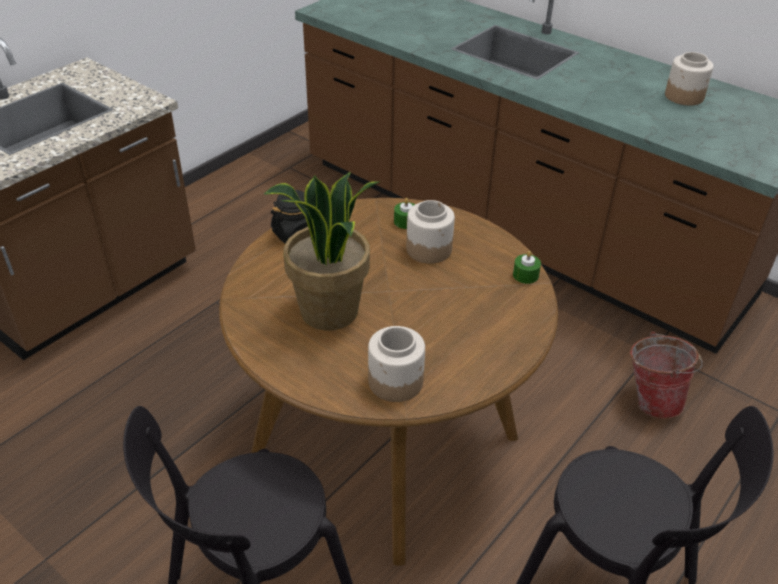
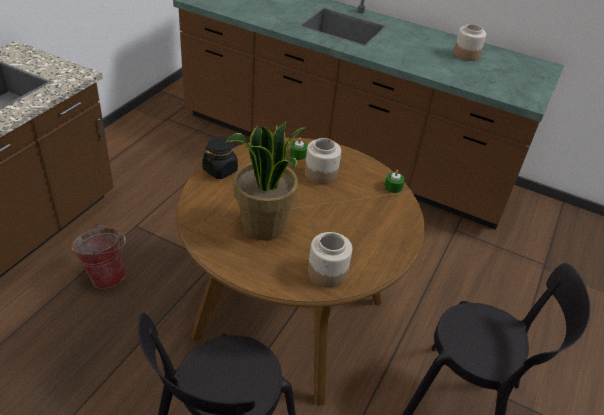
camera: 15 degrees left, 0 degrees up
bucket [630,331,702,419] -> bucket moved to [71,224,126,289]

